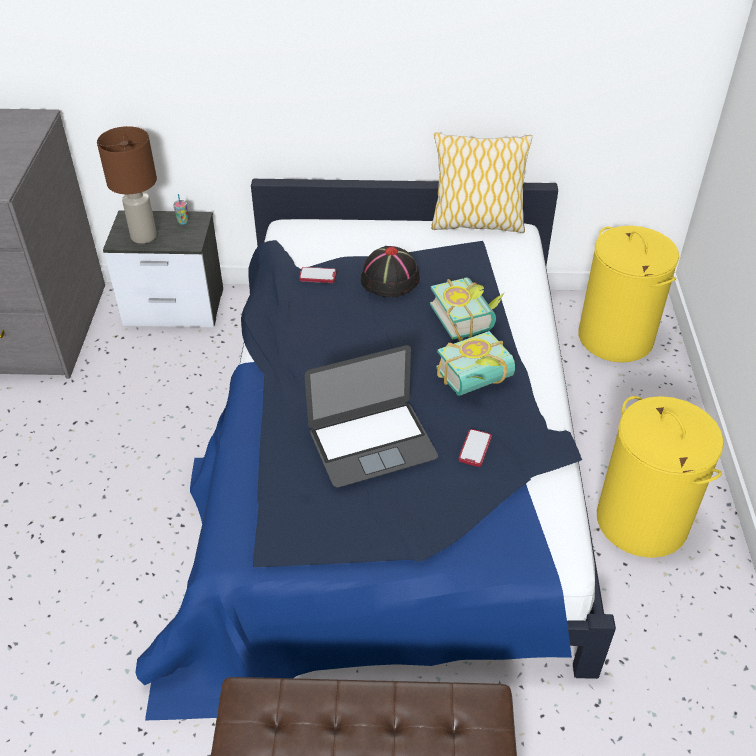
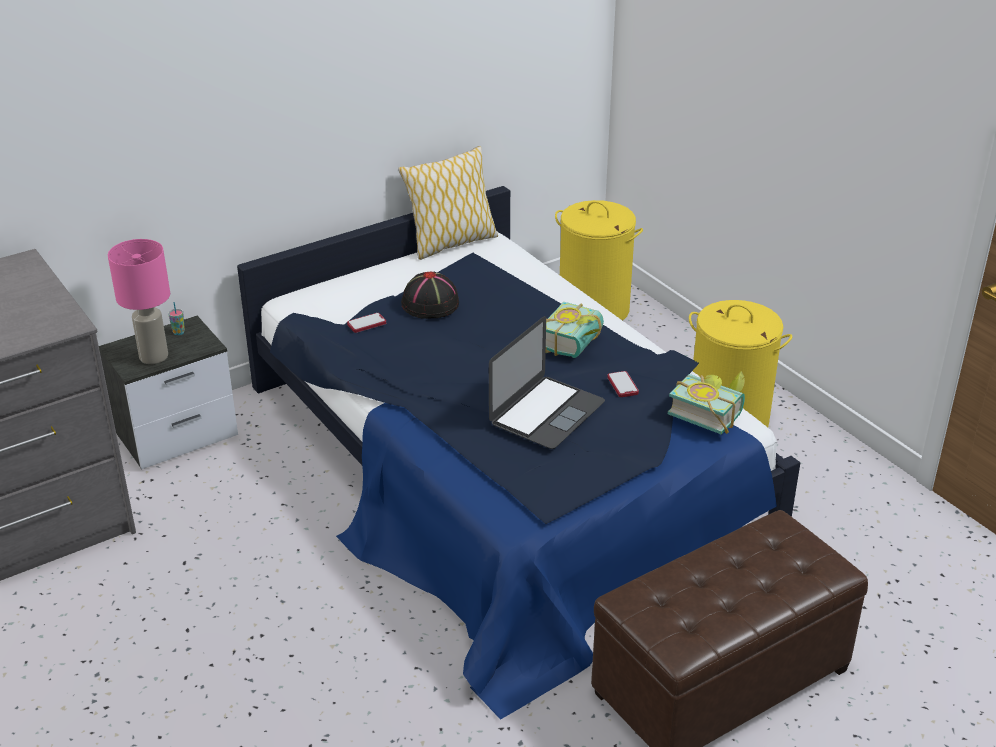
camera: 35 degrees left, 10 degrees down
brown table lamp [97,126,157,244] -> pink table lamp [108,239,170,364]
book [430,277,504,341] -> book moved to [668,371,745,434]

